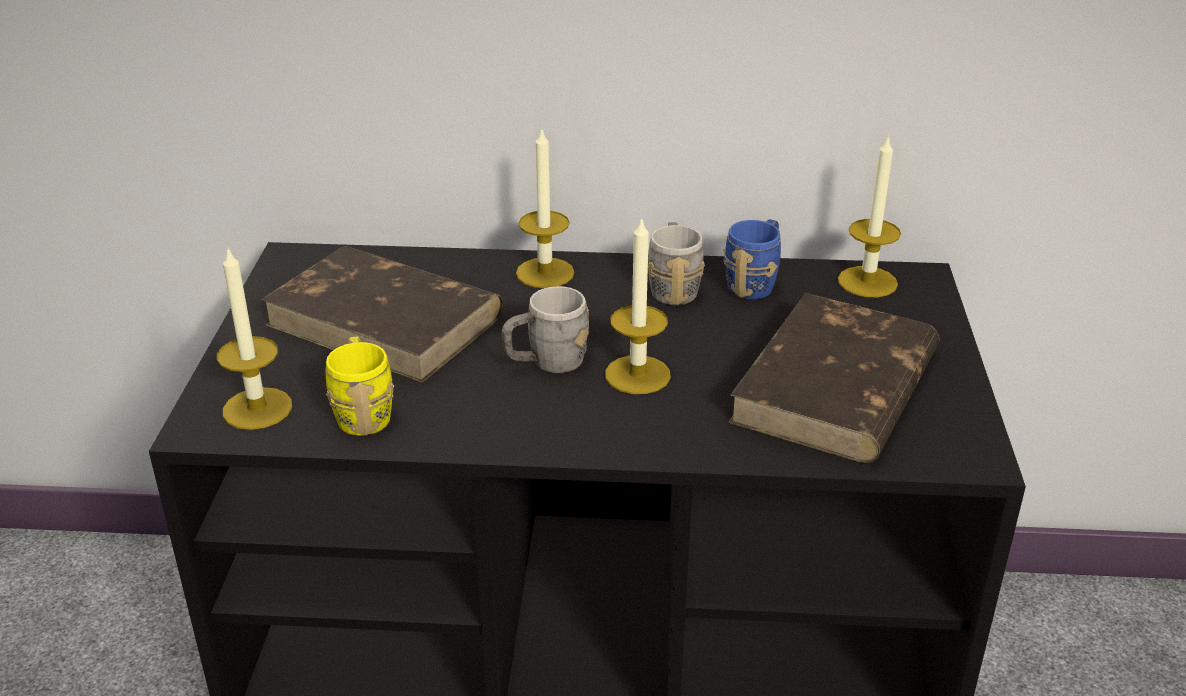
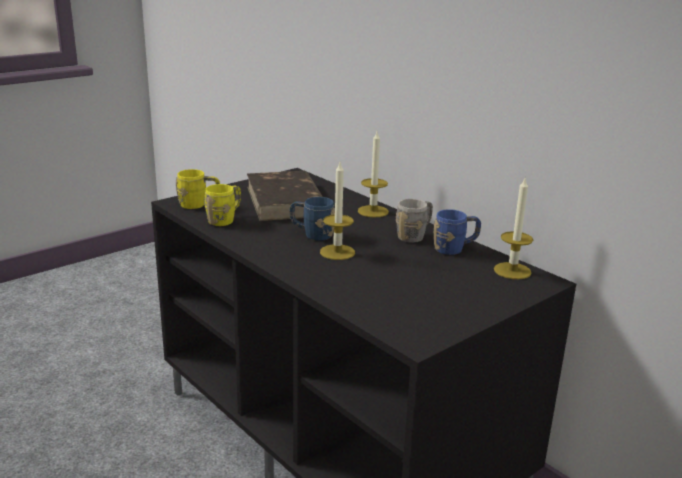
camera: 45 degrees right, 10 degrees down
candle [217,246,292,430] -> yellow mug [176,169,220,209]
grey mug [502,286,589,373] -> blue mug [290,197,335,241]
brown book [728,293,940,463] -> none

